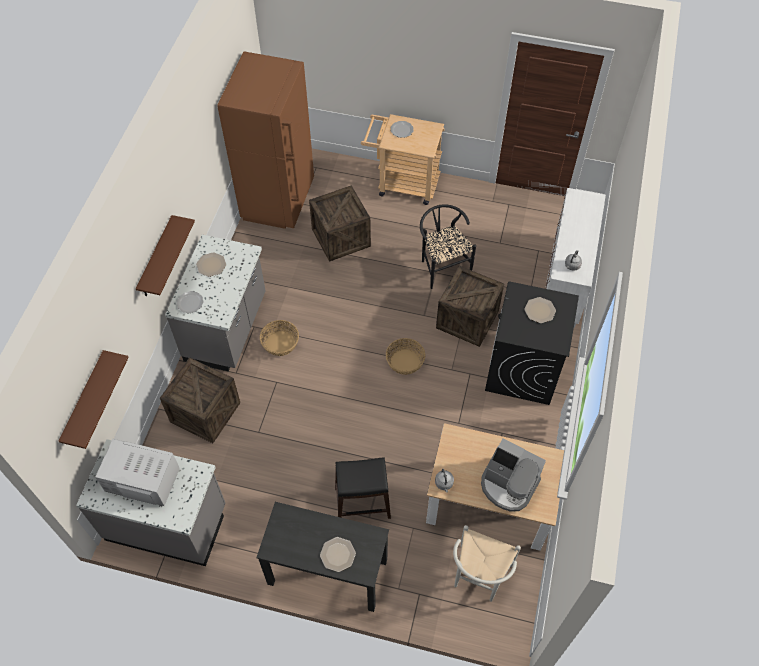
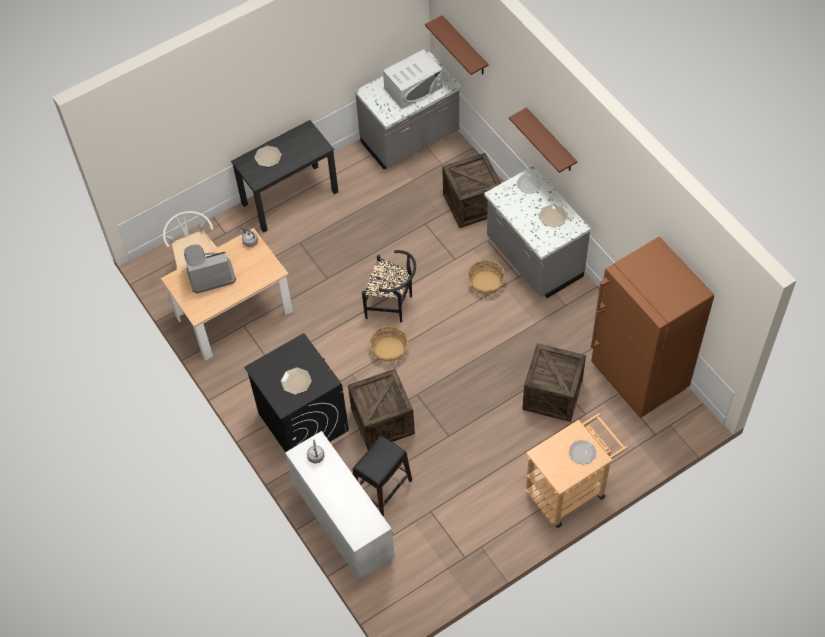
camera: 135 degrees right, 0 degrees up
black stool [335,457,391,519] -> black stool moved to [353,435,412,516]
black chair [420,204,476,289] -> black chair moved to [362,250,416,322]

